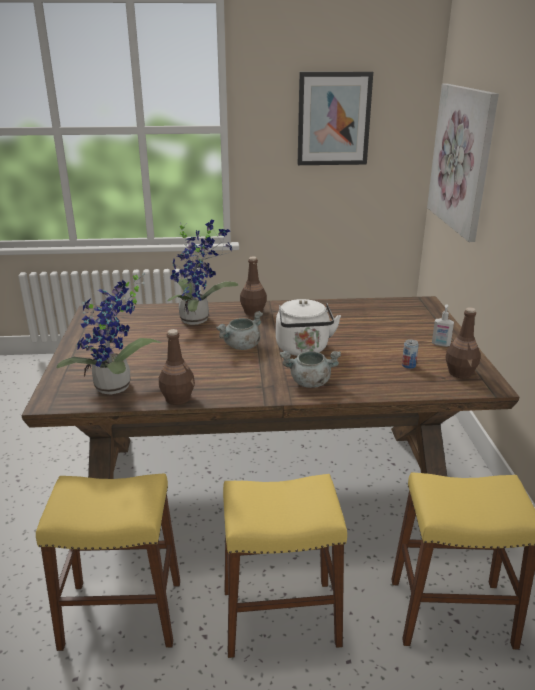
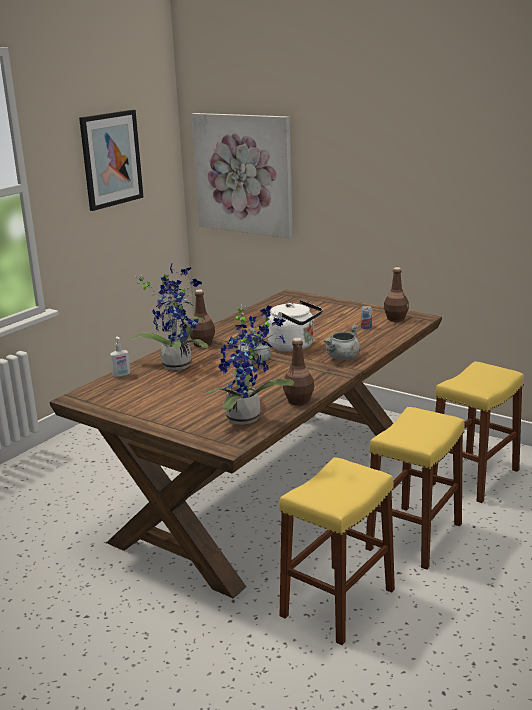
camera: 50 degrees left, 5 degrees down
soap dispenser [432,304,454,347] -> soap dispenser moved to [110,337,130,377]

